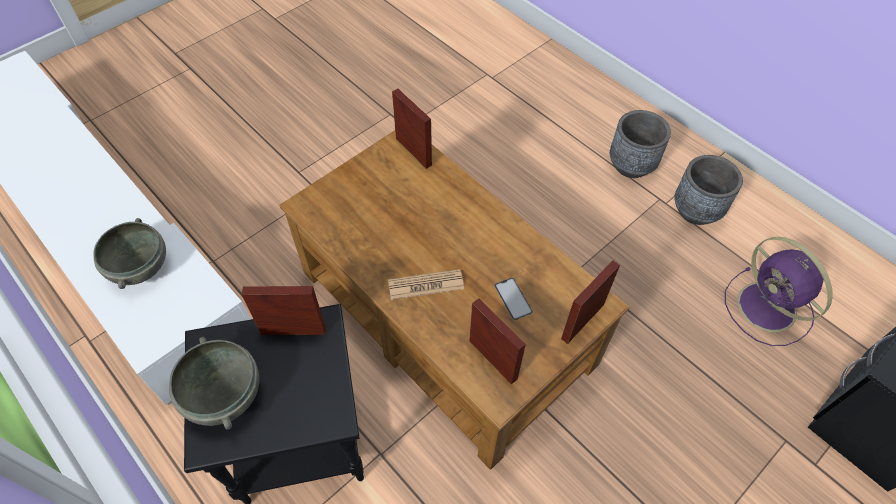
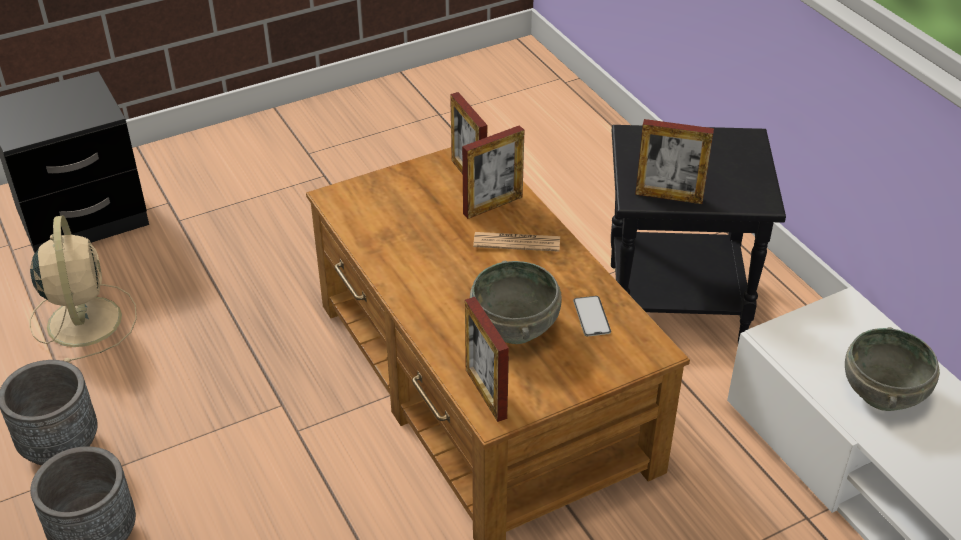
camera: 165 degrees left, 15 degrees down
grey bowl [169,337,259,430] -> grey bowl moved to [470,261,562,344]
phone [495,278,533,320] -> phone moved to [573,296,611,337]
picture frame [561,260,620,344] -> picture frame moved to [462,125,524,219]
purple fan [725,237,833,346] -> beige fan [29,215,137,362]

